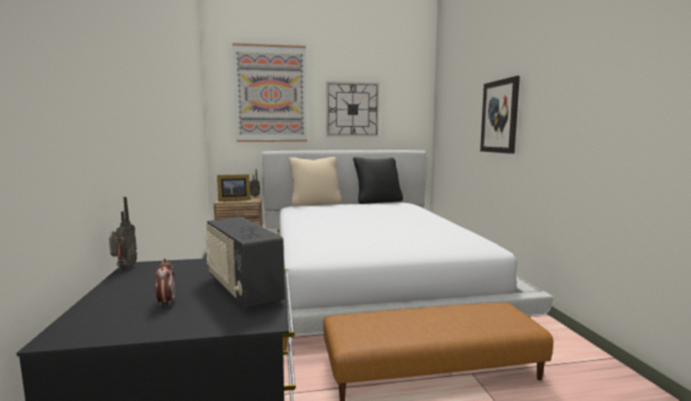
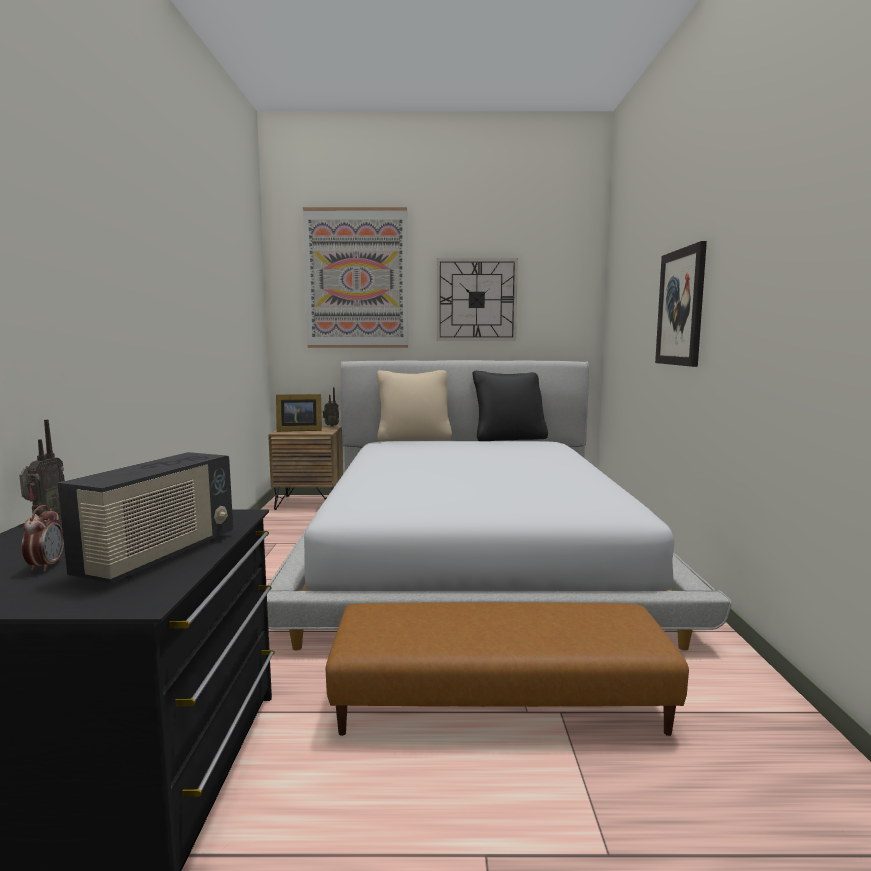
camera: 10 degrees right, 0 degrees up
radio [205,217,285,309] -> radio turned 135 degrees counterclockwise [58,452,233,583]

